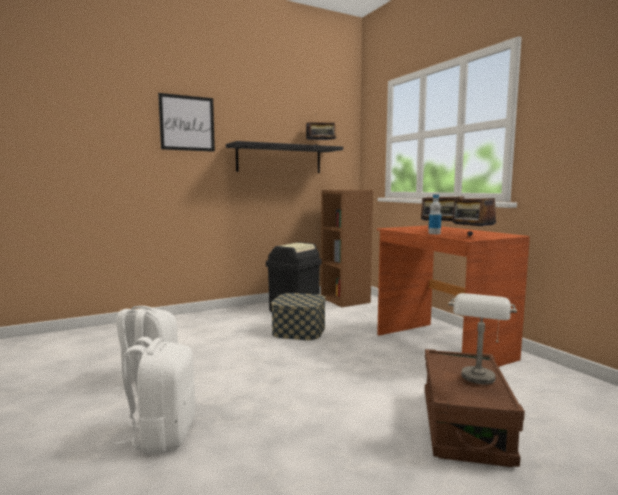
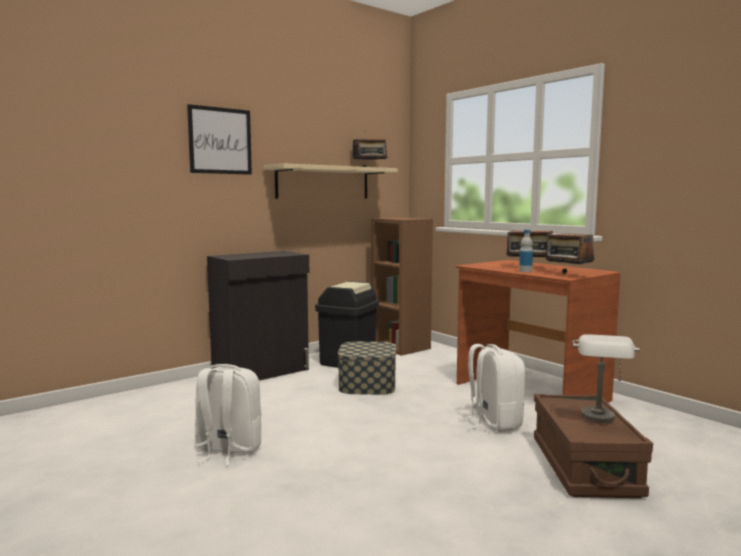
camera: 10 degrees left, 0 degrees up
white backpack [115,337,195,454] -> white backpack moved to [459,344,525,432]
black shelf [226,141,343,173] -> beige shelf [264,163,398,199]
none -> black cabinet [207,251,309,380]

